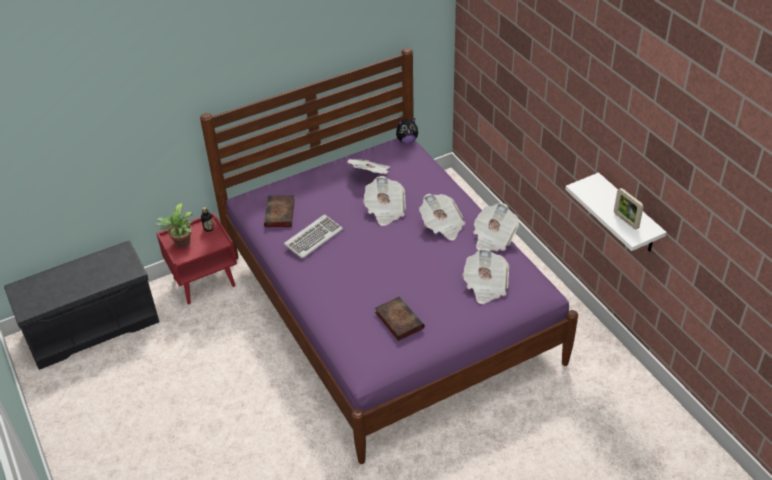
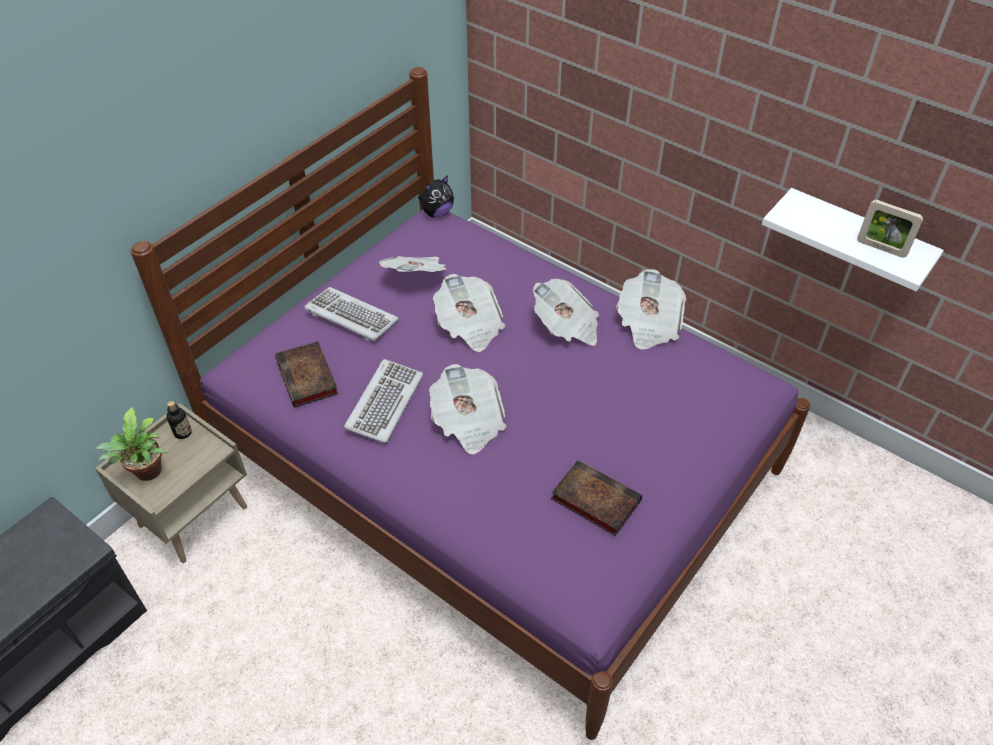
camera: 25 degrees left, 5 degrees up
red nightstand [156,212,237,305] -> beige nightstand [95,403,247,563]
newspaper [462,248,509,304] -> newspaper moved to [429,364,506,454]
none -> keyboard [304,287,399,341]

